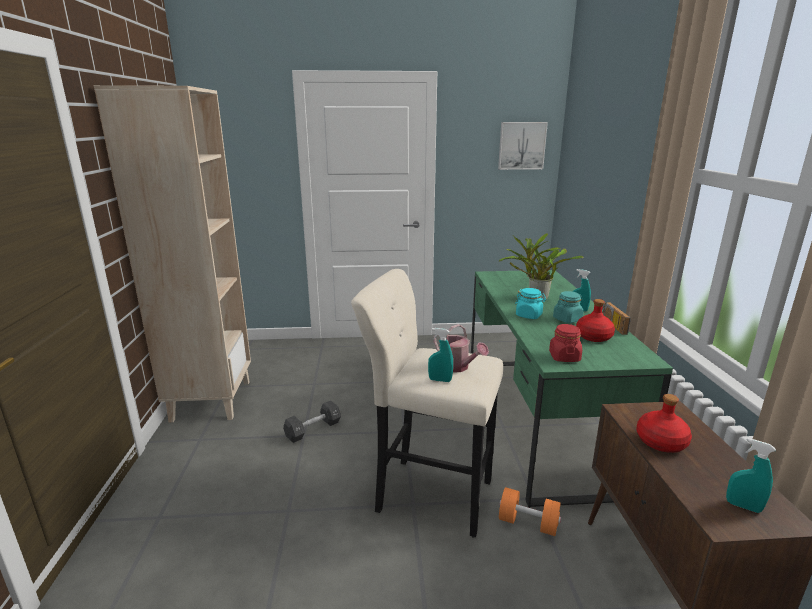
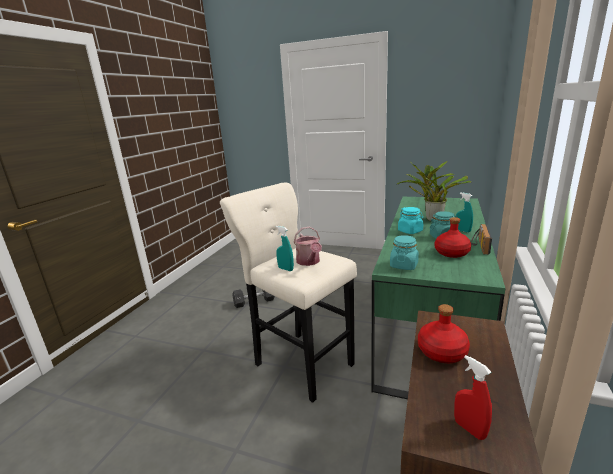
camera: 25 degrees right, 0 degrees up
beige bookcase [94,85,251,422] -> none
picture [498,122,548,170] -> none
orange dumbbell [499,487,561,536] -> none
red jar [549,324,582,362] -> turquoise jar [390,235,419,270]
turquoise spray bottle [726,438,776,513] -> red spray bottle [454,355,492,440]

